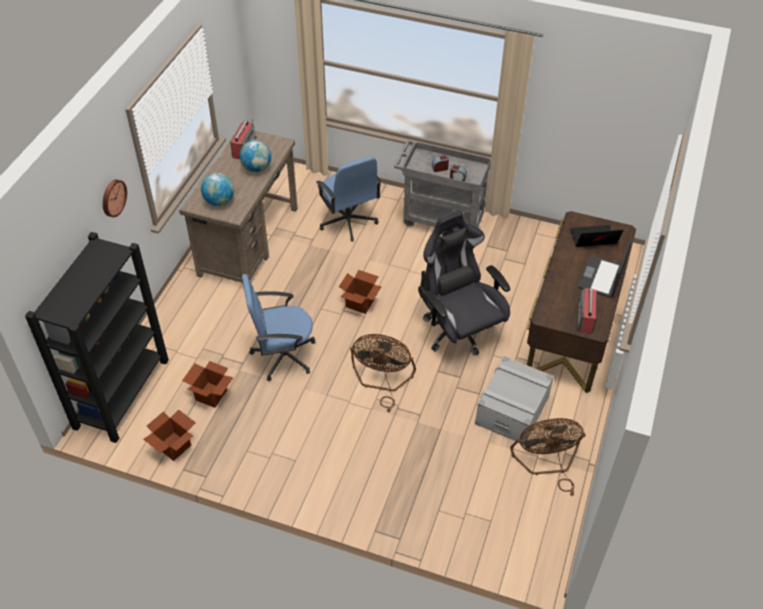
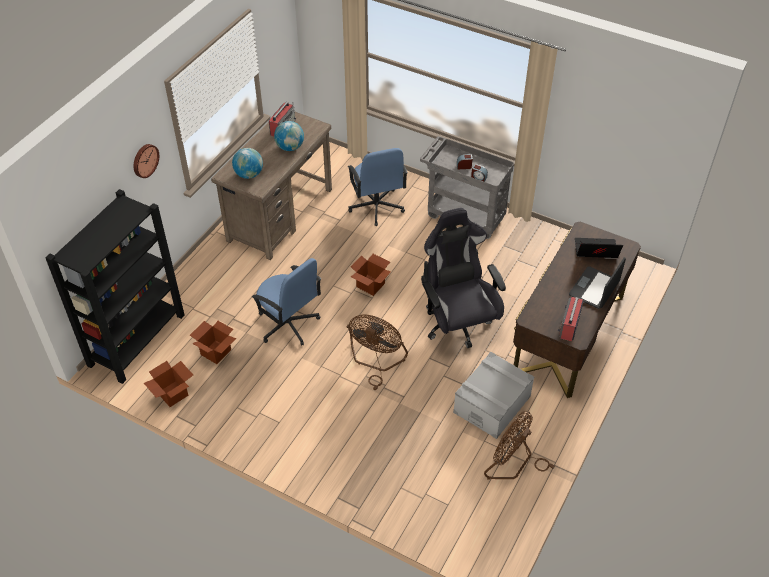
camera: 10 degrees right, 0 degrees up
blue office chair [242,274,315,381] -> blue office chair turned 135 degrees counterclockwise [252,258,321,346]
brown fan [510,418,586,496] -> brown fan turned 60 degrees counterclockwise [484,411,555,480]

